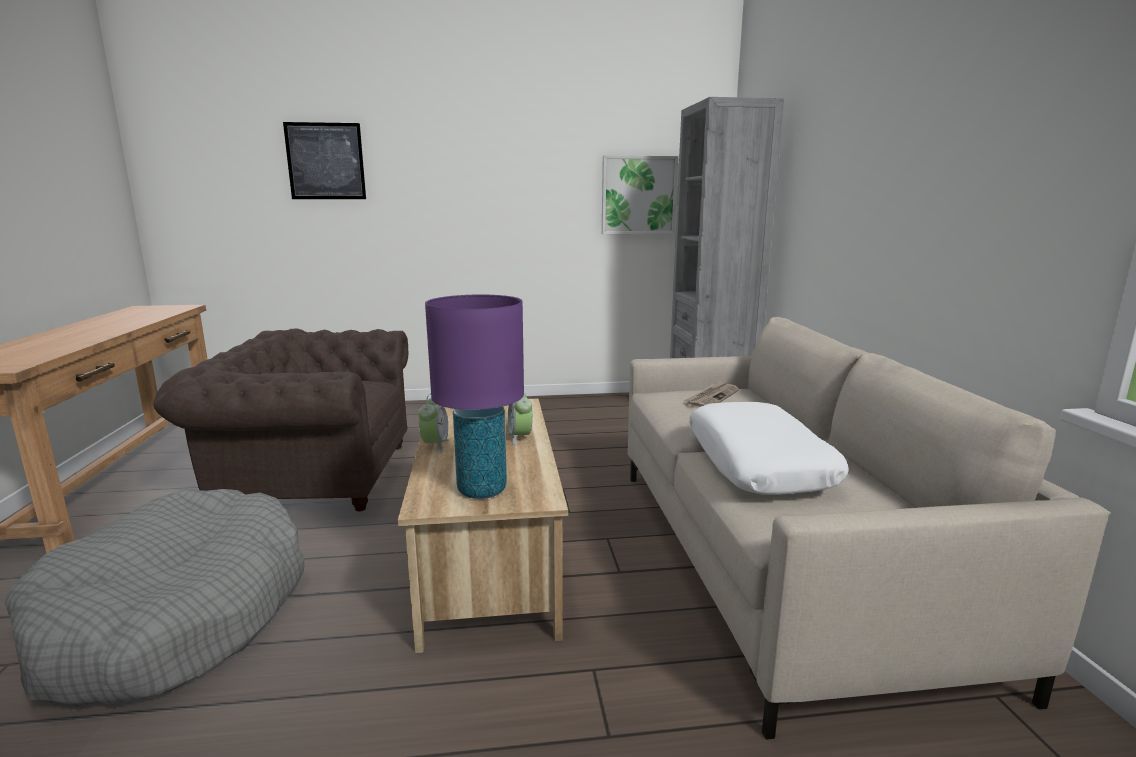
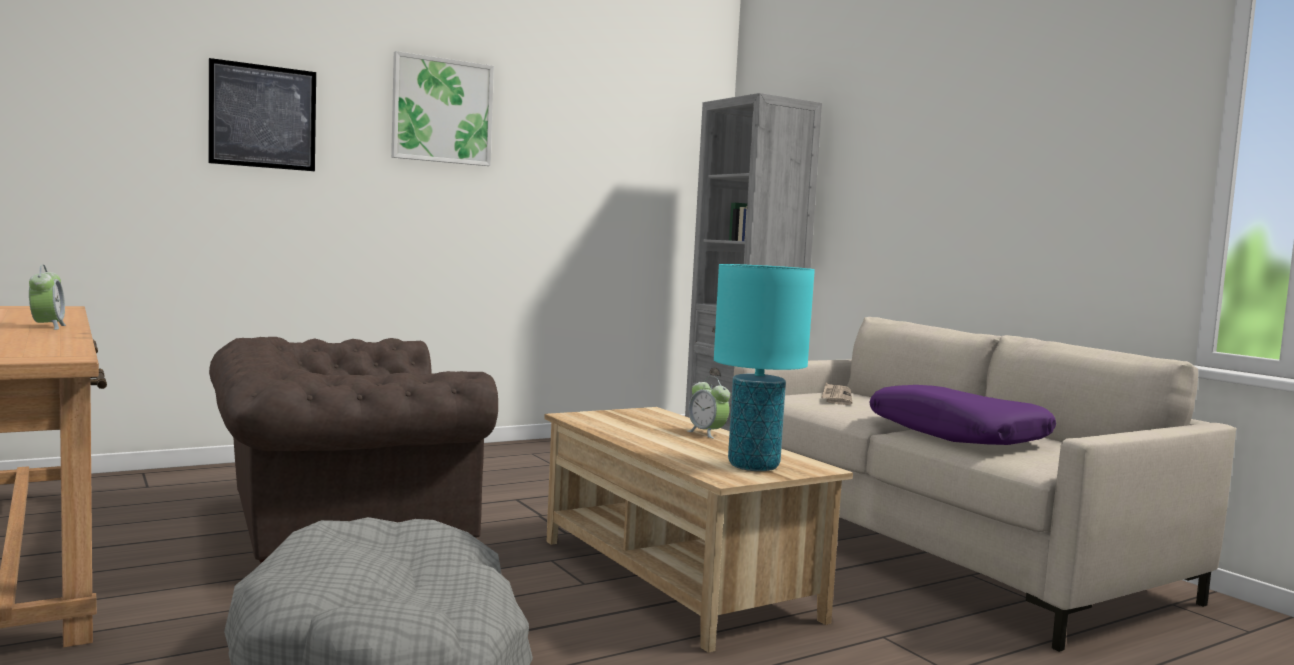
camera: 25 degrees left, 10 degrees down
alarm clock [419,394,450,453] -> alarm clock moved to [29,265,66,330]
purple table lamp [425,295,524,499] -> turquoise table lamp [714,264,815,471]
picture [602,155,678,234] -> picture moved to [391,51,494,166]
white pillow [689,402,849,495] -> purple pillow [869,385,1056,445]

